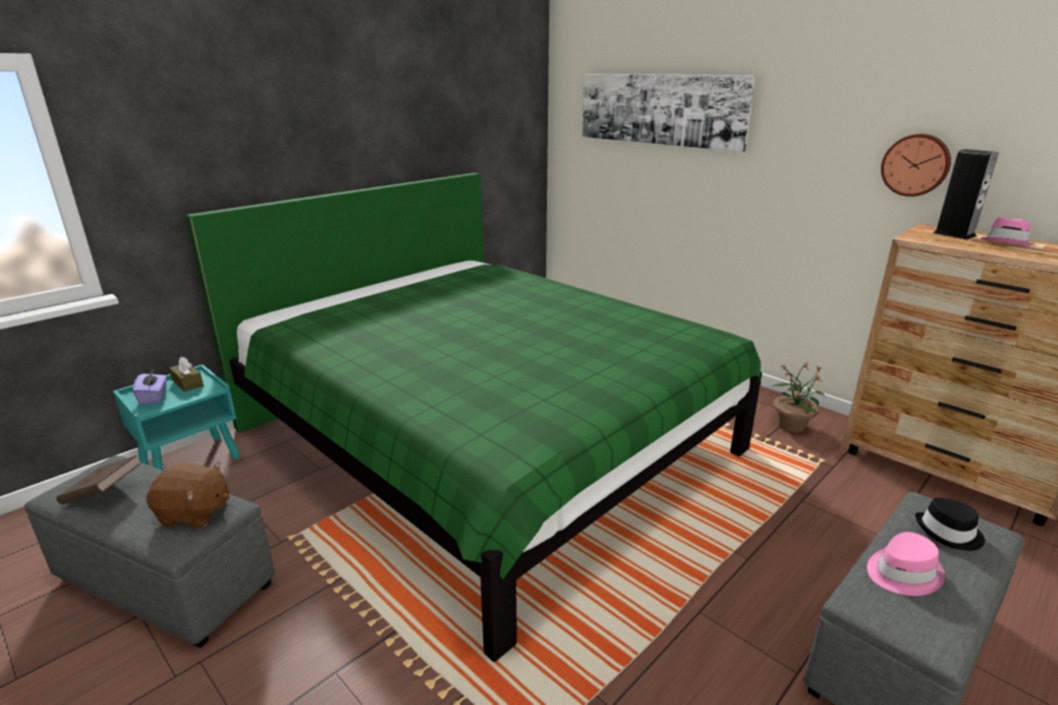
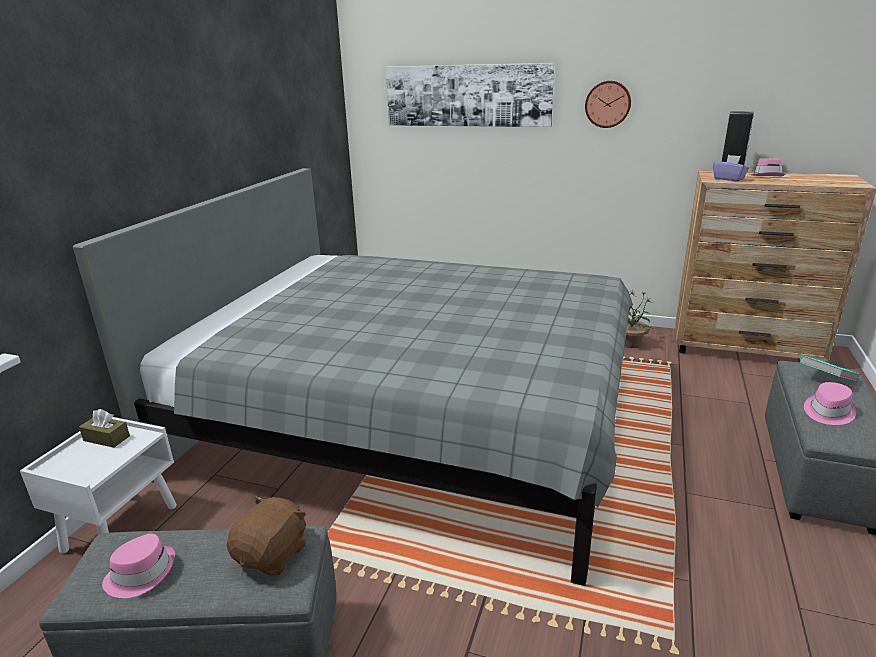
camera: 25 degrees left, 0 degrees up
brown book [56,455,142,505] -> pink hat [102,534,175,598]
turquoise nightstand [113,364,240,471] -> white nightstand [20,417,177,554]
purple tissue box [133,368,167,405] -> purple tissue box moved to [713,155,749,181]
brown plush toy [147,462,229,528] -> brown plush toy turned 45 degrees counterclockwise [227,496,306,575]
green bed [186,173,762,662] -> grey bed [73,168,633,586]
wall clock [881,134,951,197] -> wall clock moved to [585,81,631,128]
black hat [915,498,985,551] -> turquoise book [800,356,860,381]

